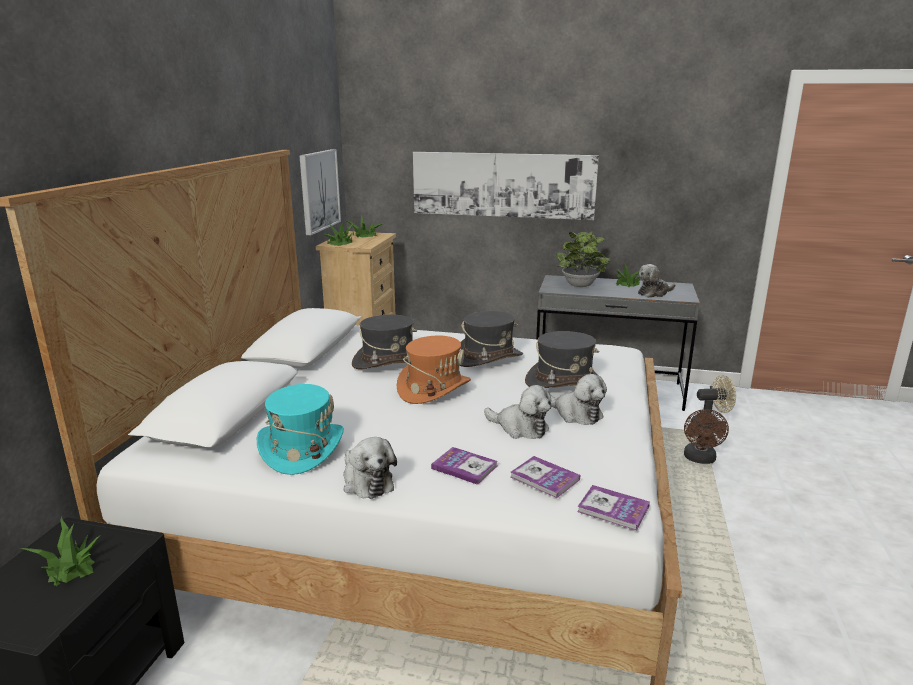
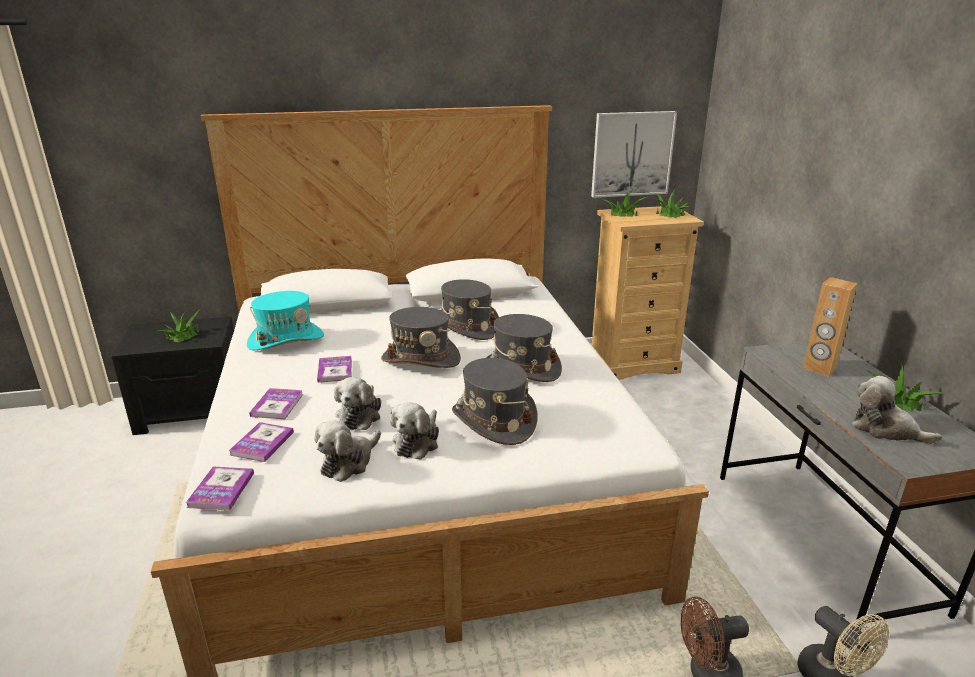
camera: 65 degrees right, 5 degrees up
plush toy [343,437,397,499] -> plush toy moved to [314,420,381,482]
orange hat [396,335,471,404] -> grey hat [381,307,461,368]
picture [413,152,599,220] -> none
potted plant [557,232,610,287] -> brown speaker [803,277,857,377]
none -> book [317,356,352,383]

